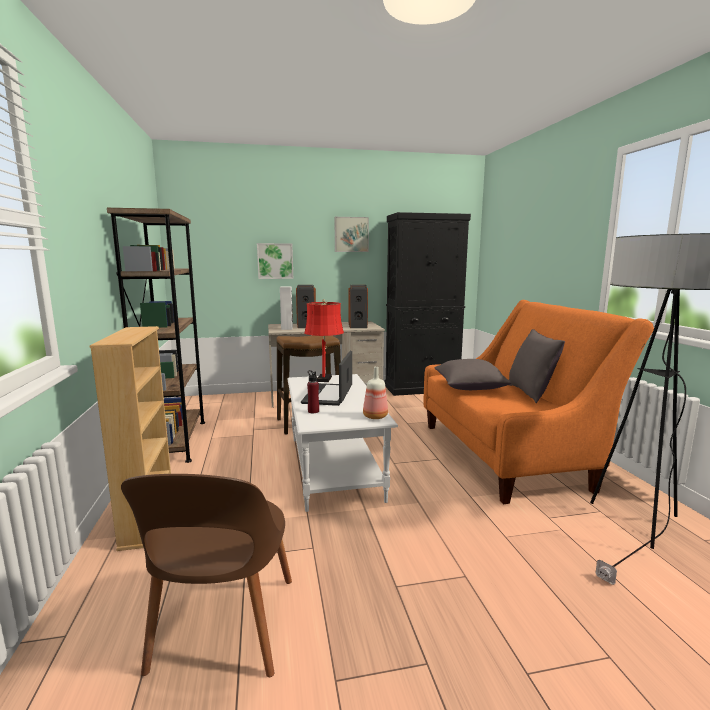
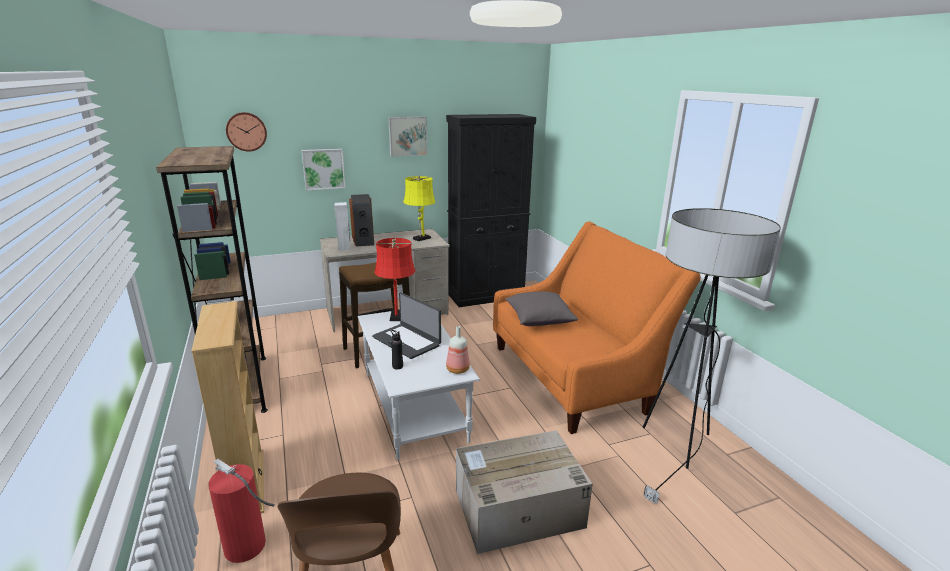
camera: 10 degrees left, 10 degrees up
laptop [301,351,352,406] -> laptop turned 45 degrees counterclockwise [372,292,441,359]
red bottle [307,370,319,413] -> black bottle [391,330,403,370]
speaker [348,285,368,328] -> yellow table lamp [403,175,435,241]
grey pillow [509,329,565,403] -> none
none -> fire extinguisher [208,459,275,563]
none -> wall clock [226,112,267,152]
none -> cardboard box [456,430,593,554]

